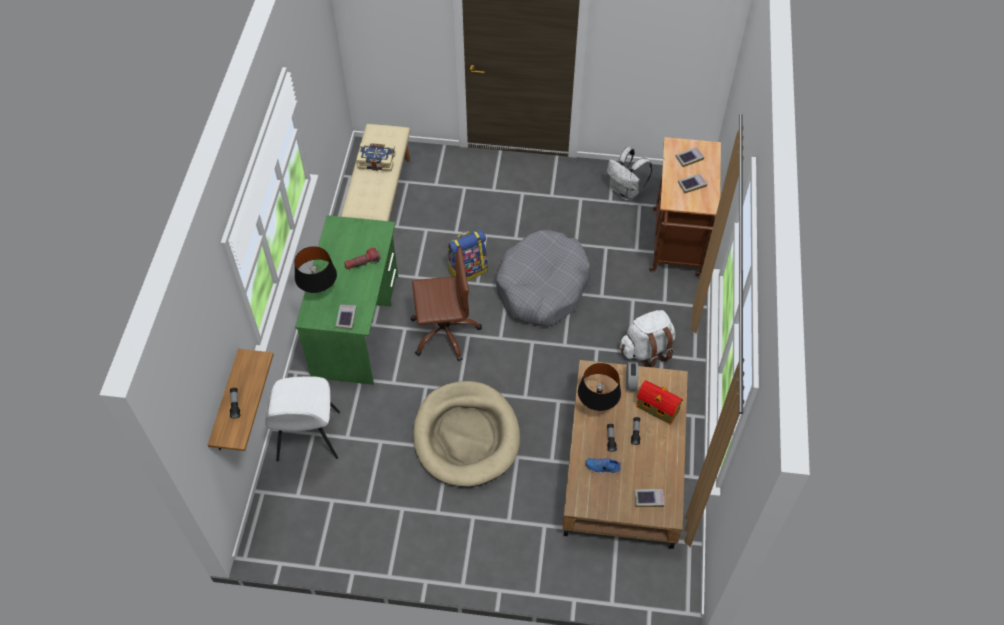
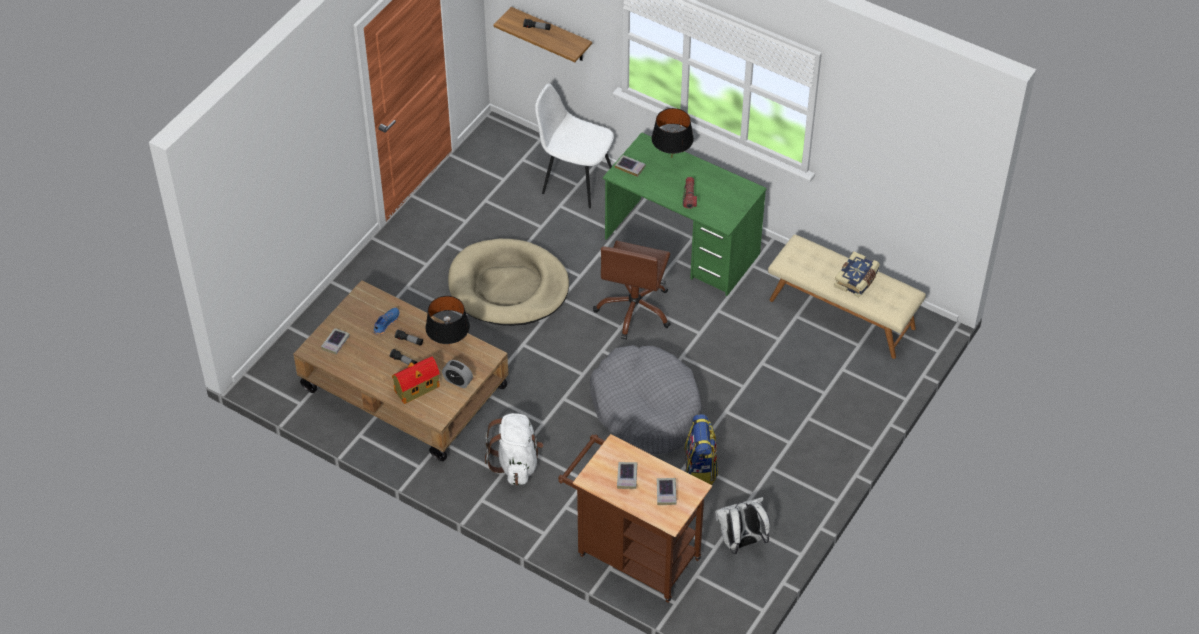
camera: 115 degrees right, 5 degrees down
backpack [448,230,488,281] -> backpack moved to [685,414,718,485]

